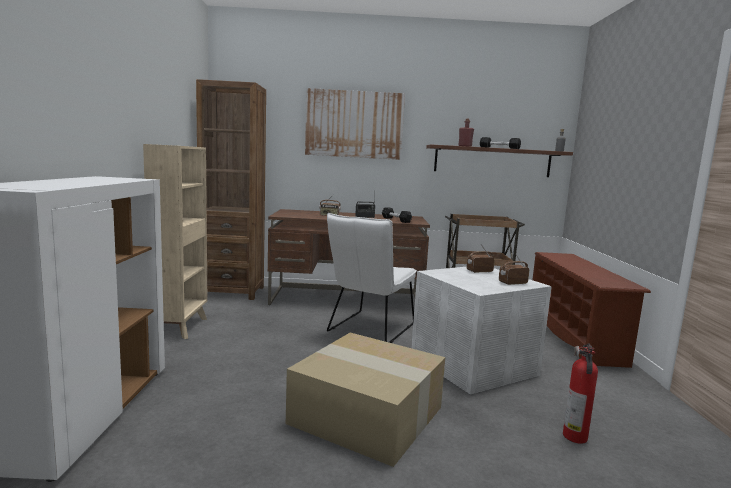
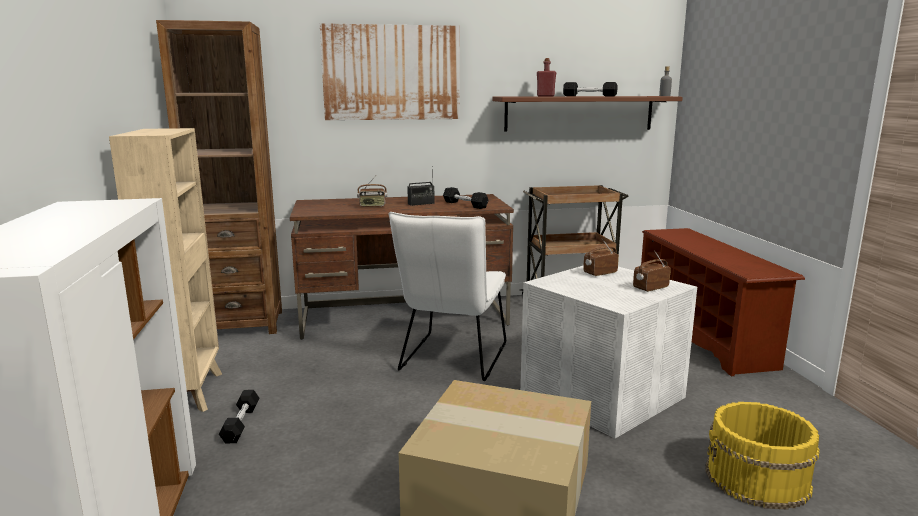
camera: 10 degrees left, 5 degrees up
fire extinguisher [563,343,598,444] -> yellow bucket [705,402,820,510]
none -> black dumbbell [219,390,260,444]

